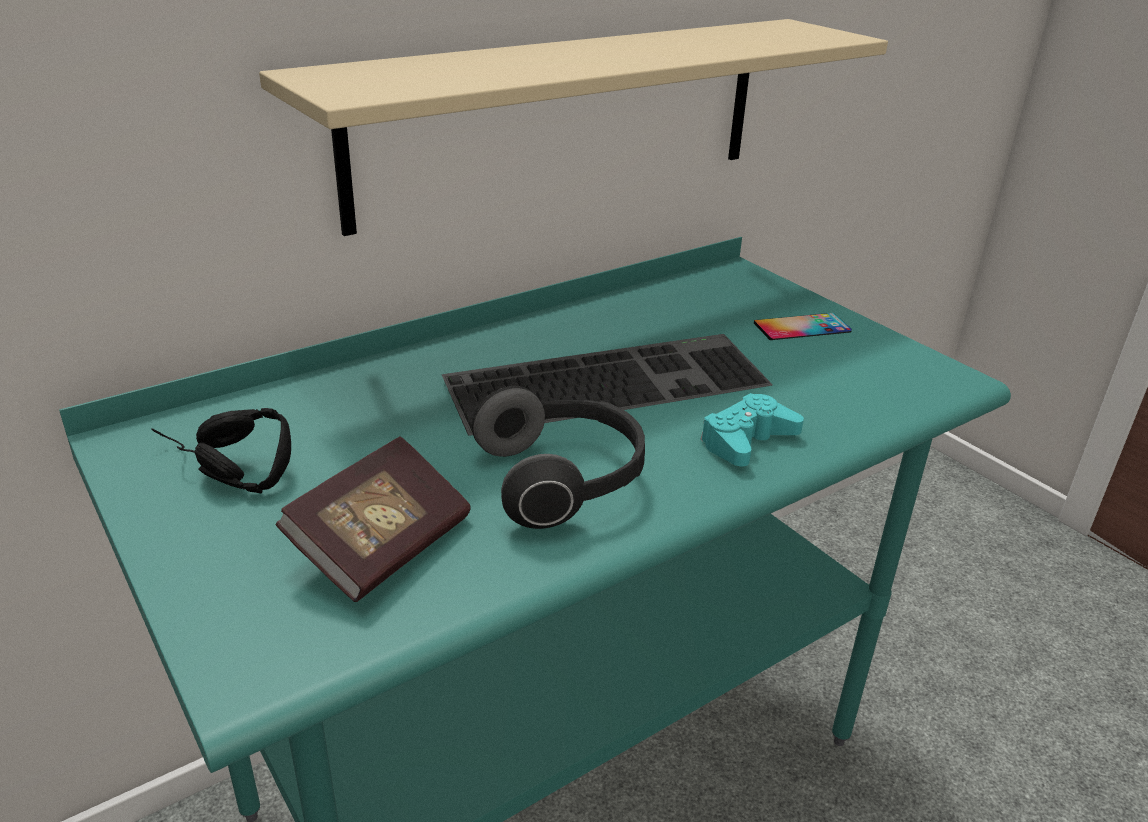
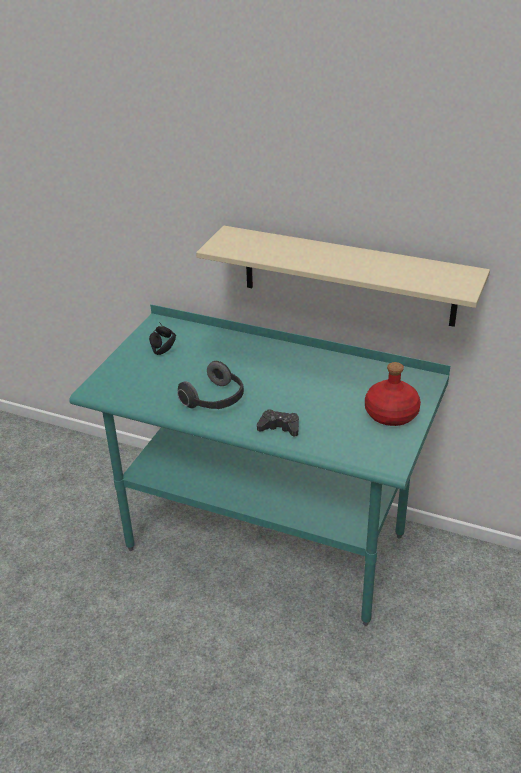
camera: 60 degrees right, 5 degrees up
book [275,436,471,602] -> none
keyboard [442,334,773,436] -> none
turquoise game controller [700,393,804,466] -> black game controller [257,409,299,437]
phone [754,313,852,340] -> red bottle [365,362,421,426]

